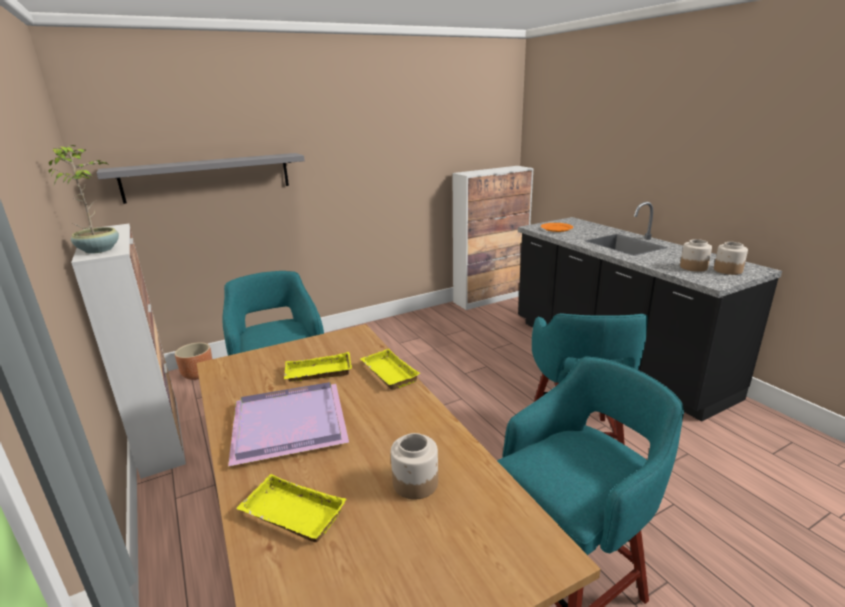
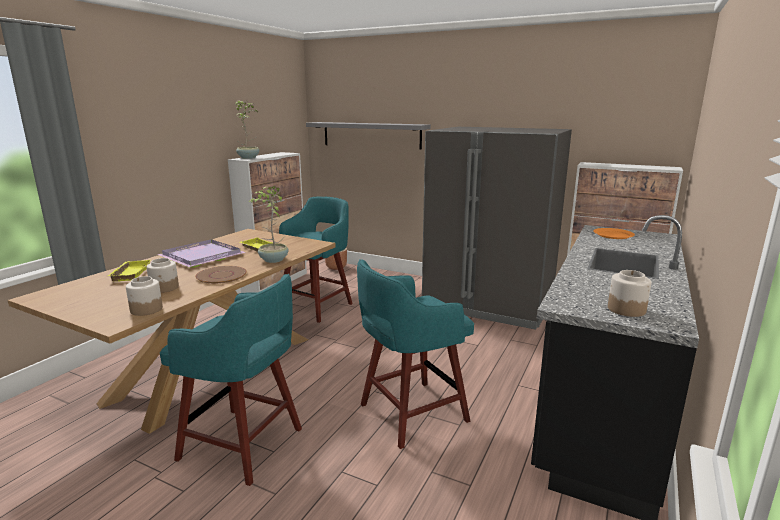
camera: 55 degrees right, 5 degrees down
yellow tray [360,349,420,390] -> potted plant [248,186,289,263]
jar [680,239,712,272] -> jar moved to [126,276,163,316]
none -> brown plate [195,266,247,284]
none -> grey fridge [422,127,572,330]

